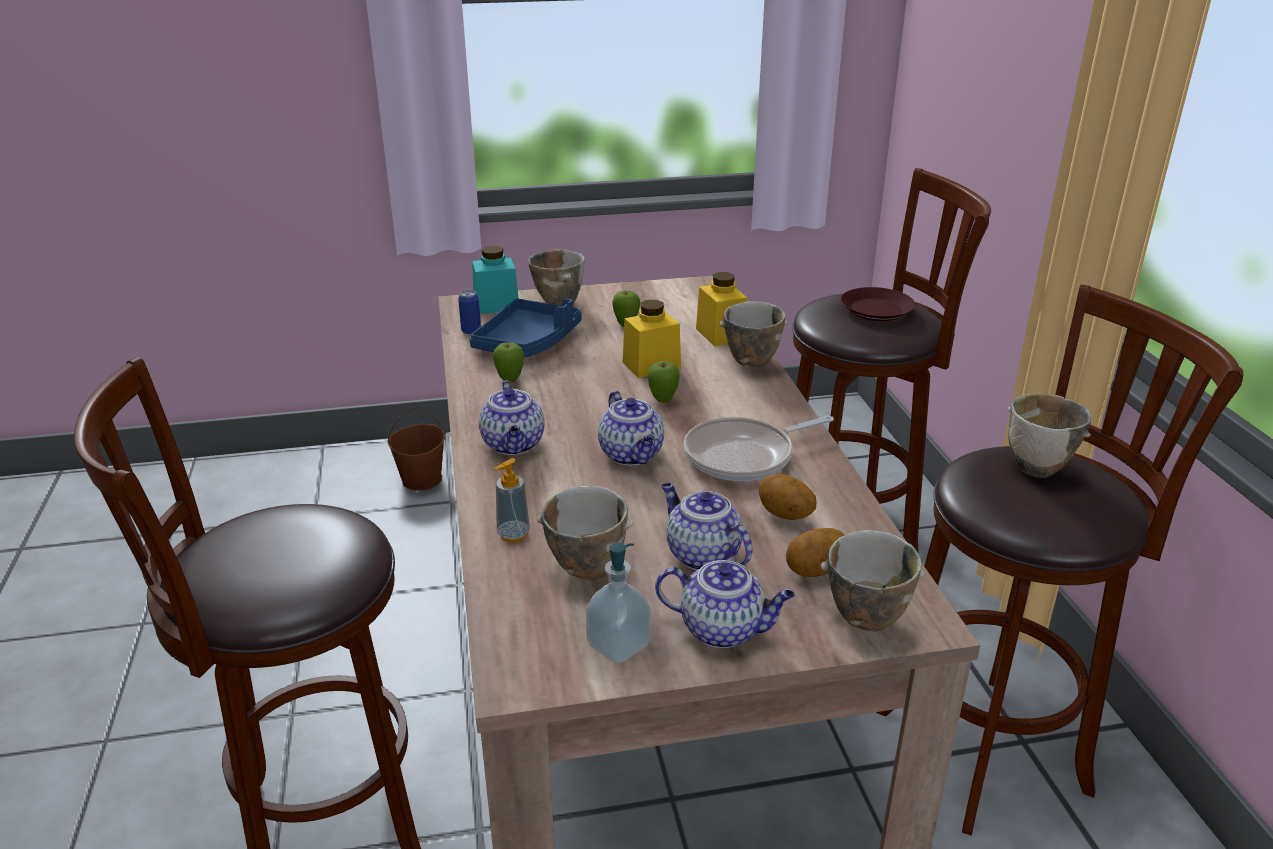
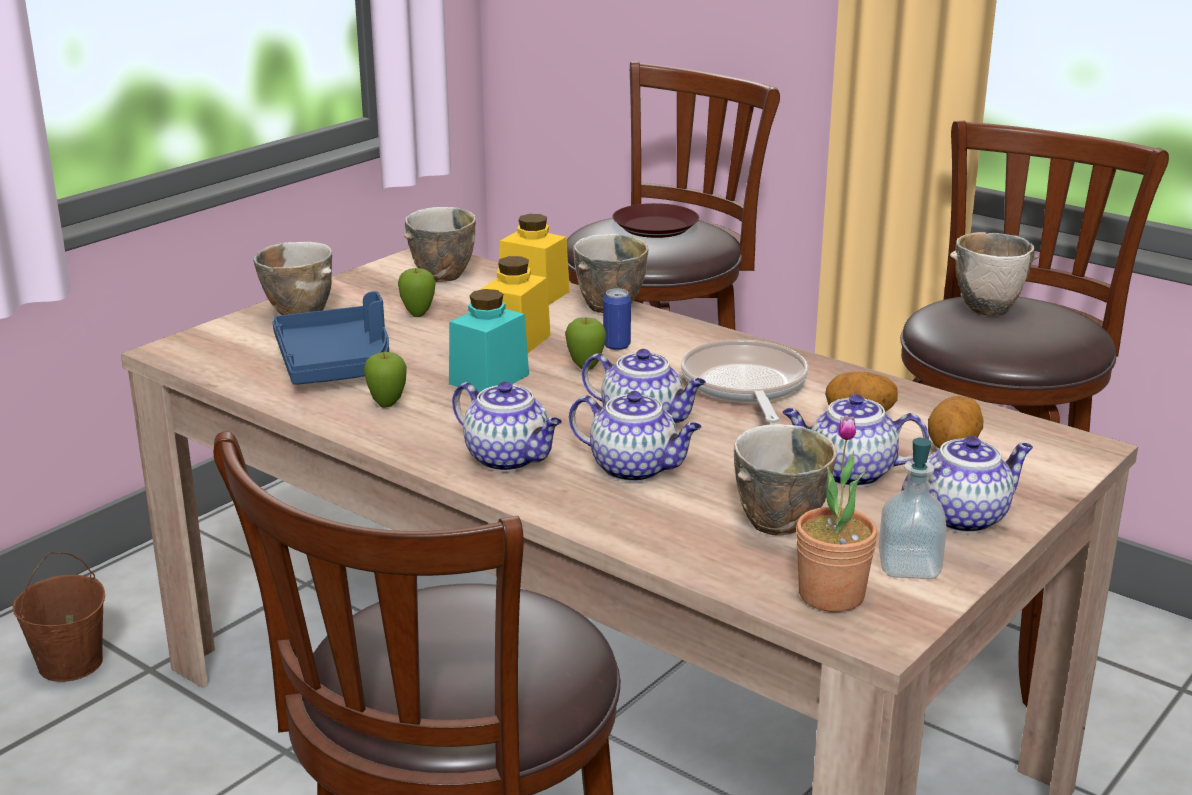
camera: 40 degrees left, 5 degrees down
can [458,290,481,335] -> can moved to [603,288,631,350]
turquoise jar [472,246,519,314] -> turquoise jar moved to [449,289,529,393]
soap dispenser [494,458,530,543] -> none
frying pan [684,415,834,481] -> frying pan turned 150 degrees clockwise [681,339,809,423]
bowl [821,530,926,631] -> bowl moved to [404,207,476,282]
none -> teapot [569,391,702,482]
none -> potted plant [796,415,877,612]

